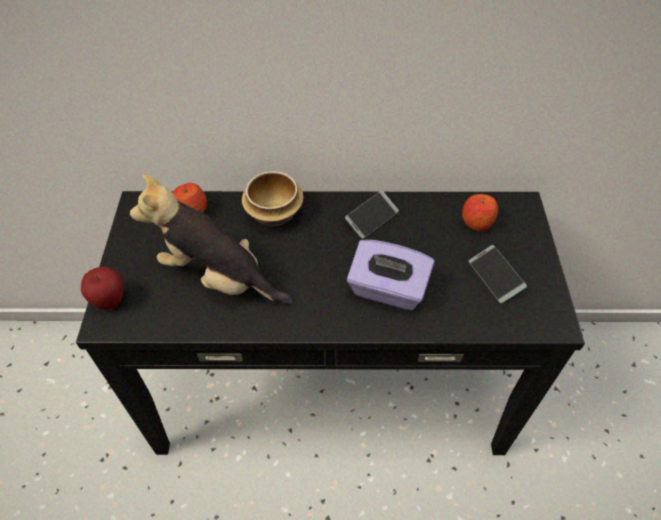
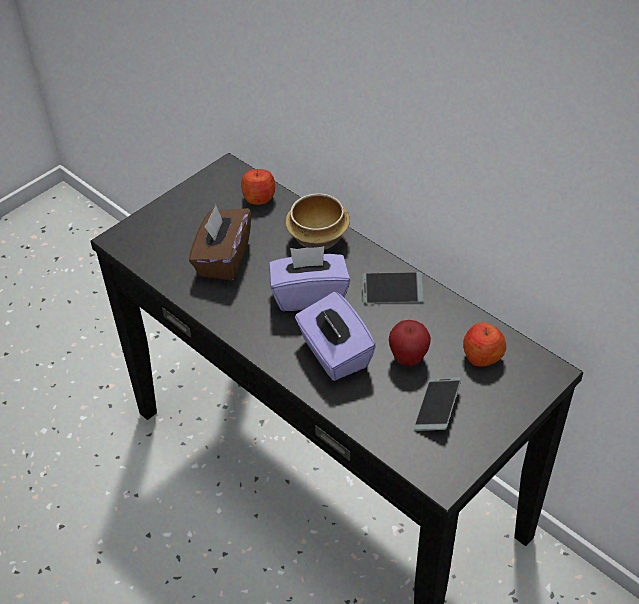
camera: 45 degrees right, 5 degrees down
apple [81,266,123,310] -> apple moved to [389,320,431,366]
plush toy [130,174,293,305] -> brown tissue box [189,205,251,281]
none -> purple tissue box [269,246,350,311]

